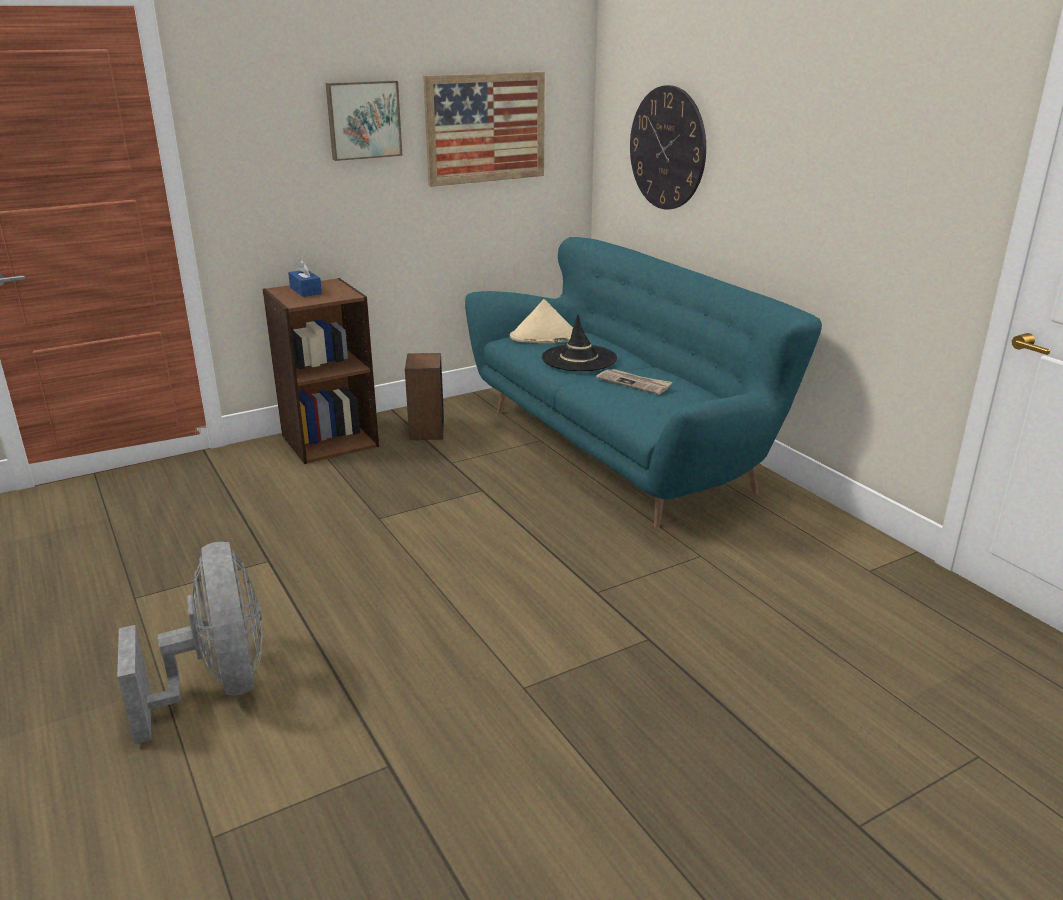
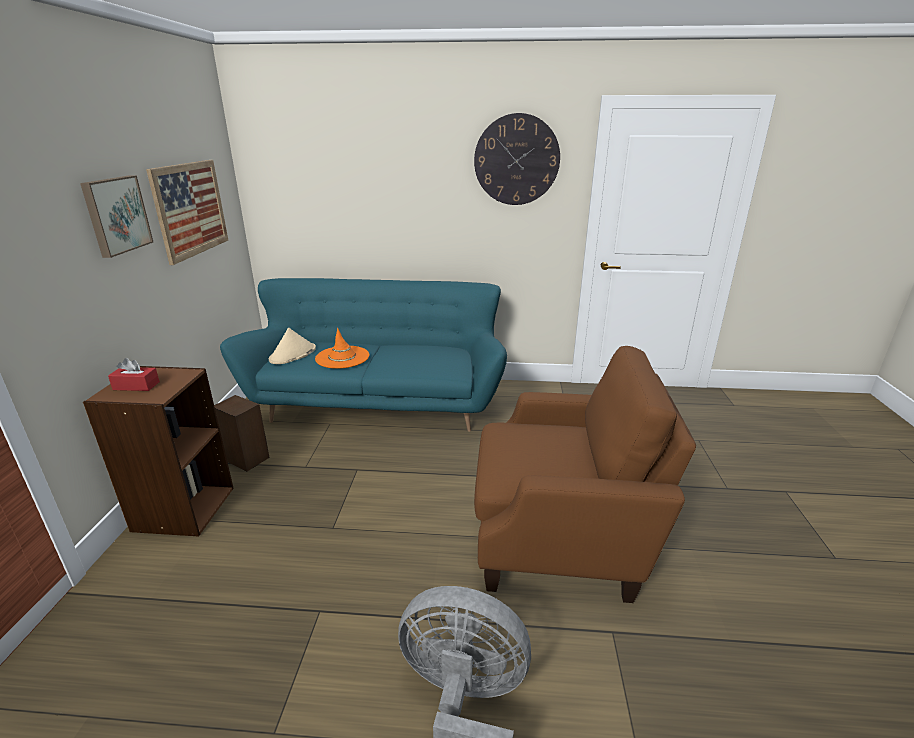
camera: 55 degrees left, 0 degrees up
blue tissue box [288,259,322,297] -> red tissue box [108,358,160,391]
black hat [542,314,617,371] -> orange hat [315,328,369,369]
newspaper [596,369,673,395] -> none
wall clock [630,85,706,210] -> wall clock moved to [474,113,560,205]
none -> brown armchair [474,346,696,603]

